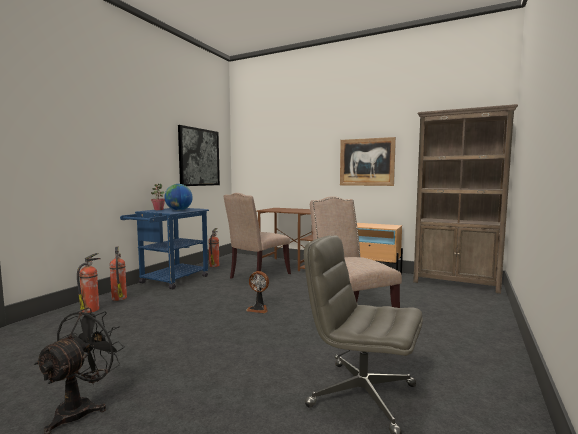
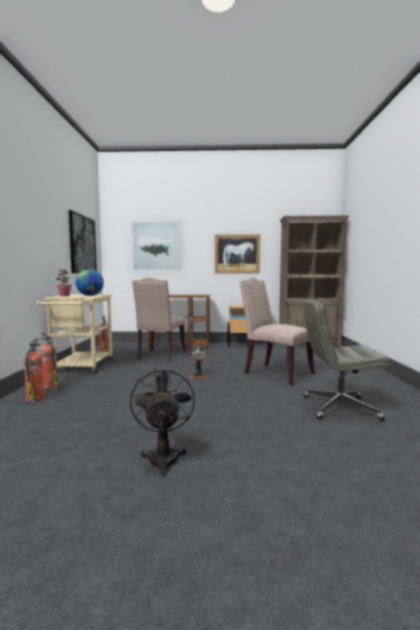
camera: 25 degrees left, 0 degrees up
blue cart [120,208,209,289] -> beige cart [37,295,113,373]
none -> picture [131,221,181,271]

